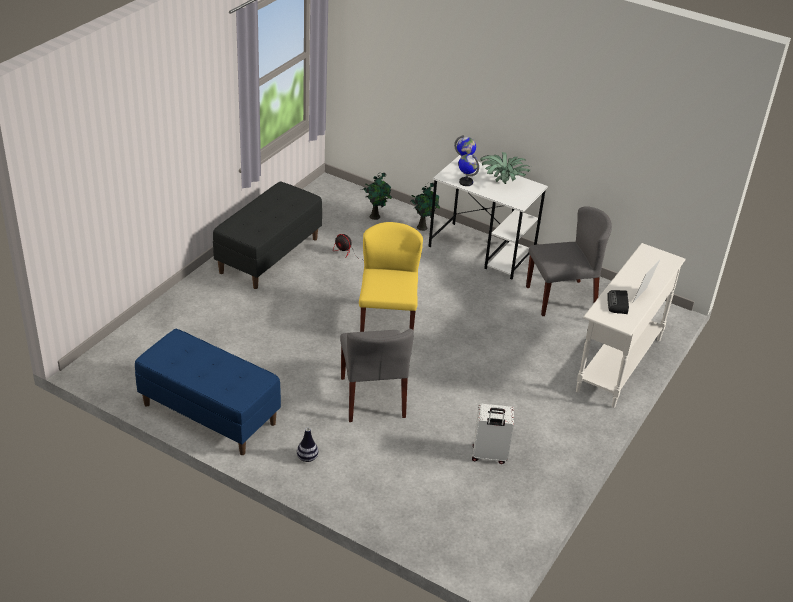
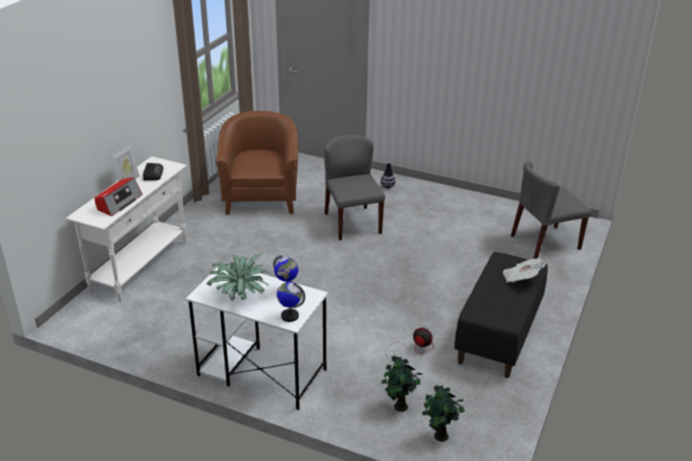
camera: 175 degrees right, 5 degrees down
blue bench [135,329,281,455] -> none
yellow chair [359,222,423,332] -> none
potted plant [410,183,440,231] -> potted plant moved to [422,385,465,442]
white suitcase [472,404,514,464] -> brown armchair [216,111,298,215]
grey chair [526,206,612,316] -> grey chair moved to [511,161,591,259]
none -> radio [94,177,142,216]
none -> newspaper [503,258,545,282]

